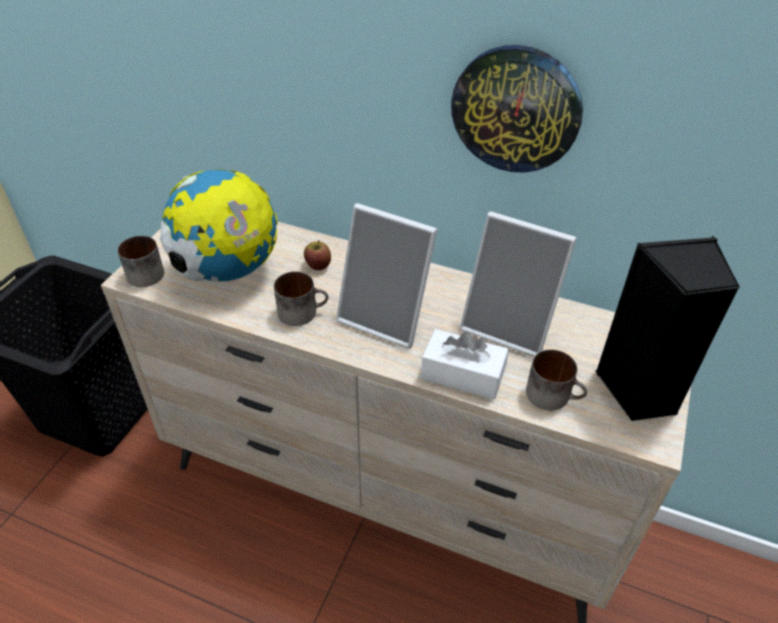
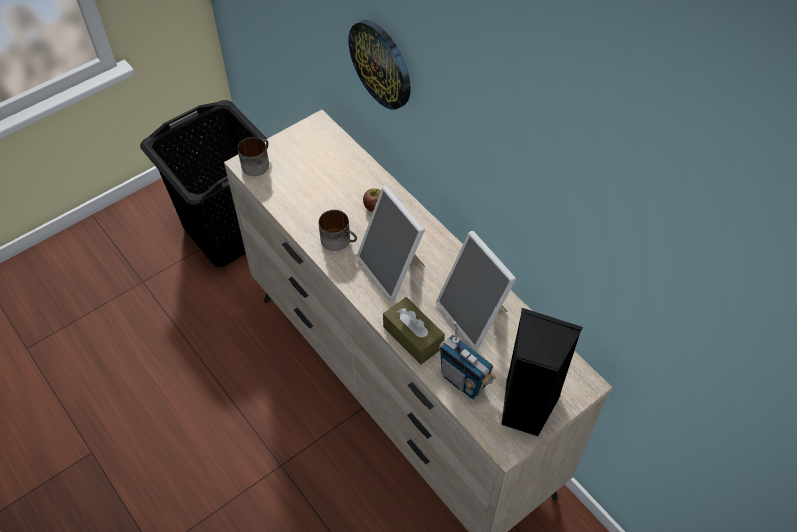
camera: 30 degrees right, 10 degrees up
globe [160,169,278,282] -> none
white tissue box [421,329,509,399] -> brown tissue box [383,297,445,365]
wall clock [451,45,583,173] -> wall clock moved to [348,20,411,110]
mug [526,349,587,410] -> radio [439,322,496,399]

